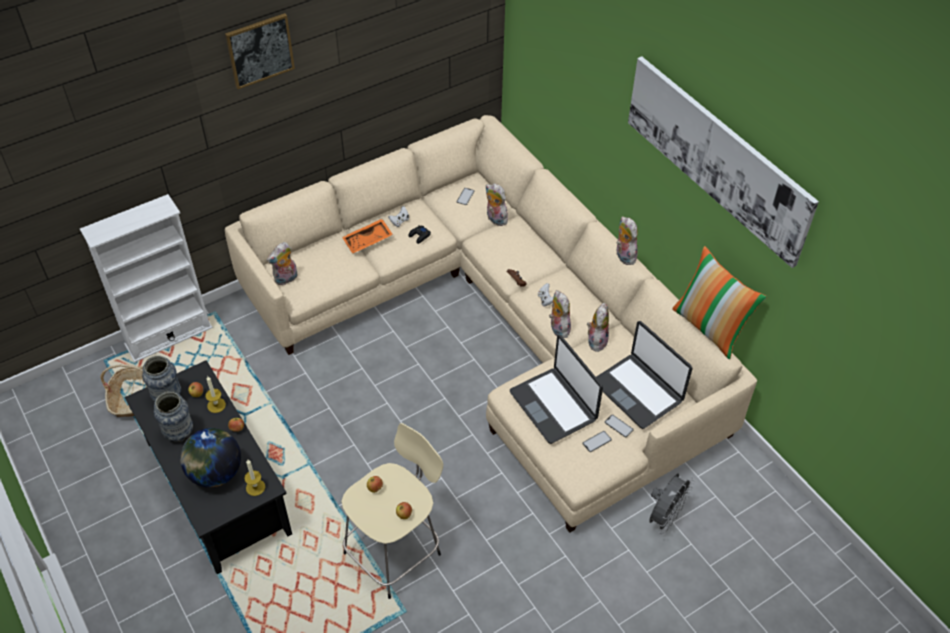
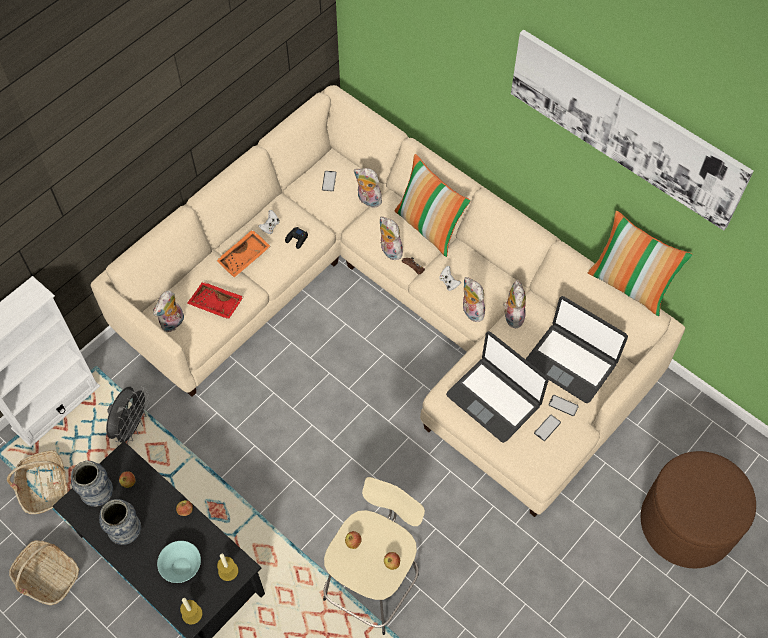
camera: 15 degrees left, 10 degrees up
globe [180,428,241,488] -> turquoise bowl [157,541,201,583]
candle [205,376,226,413] -> candle moved to [180,598,202,625]
picture [225,13,295,89] -> none
plush toy [616,216,638,265] -> plush toy moved to [380,216,403,260]
grey fan [649,473,694,534] -> grey fan moved to [106,387,150,446]
none -> basket [9,540,79,605]
none -> red tray [187,282,243,319]
none -> pillow [395,154,471,257]
none -> brown ottoman [641,451,756,568]

